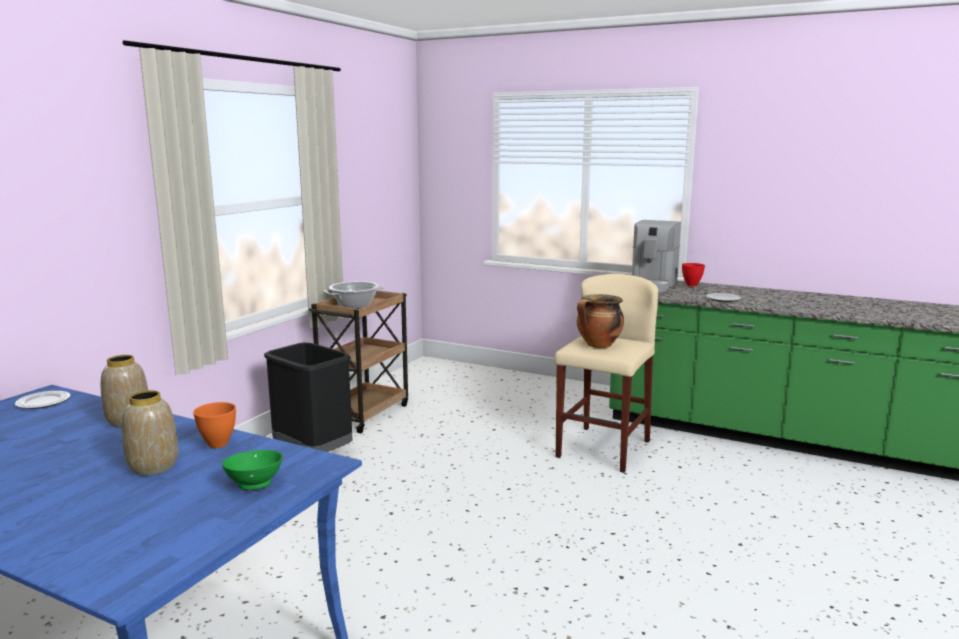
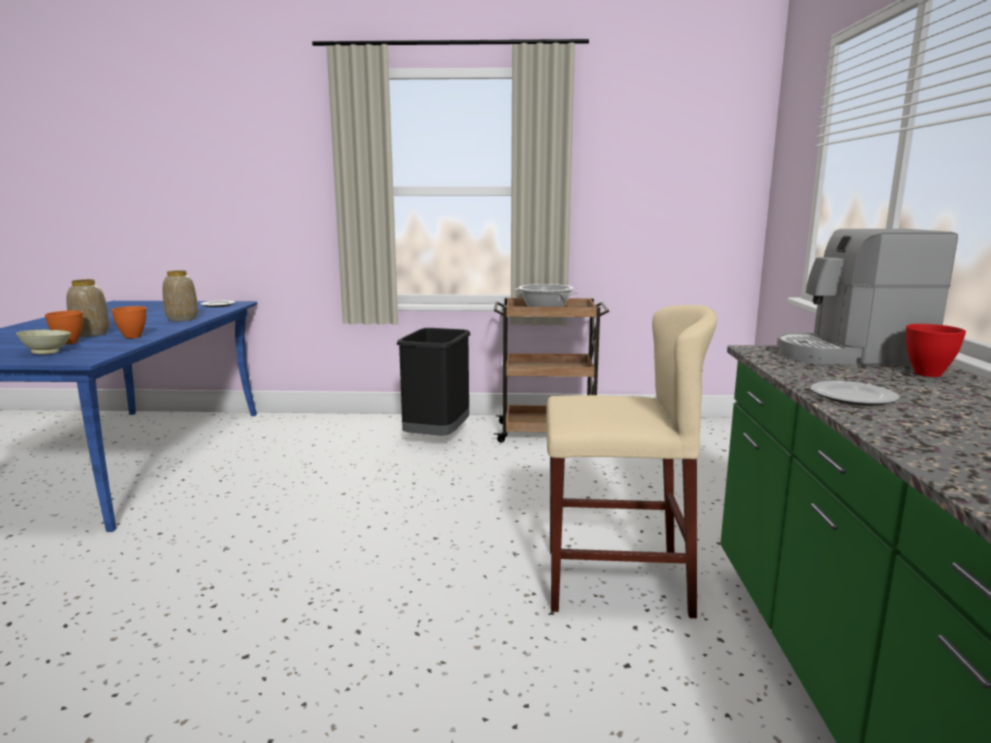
camera: 65 degrees right, 0 degrees up
green bowl [222,450,283,490] -> beige bowl [16,330,71,354]
cooking pot [577,294,624,348] -> none
none -> orange bowl [45,311,83,344]

